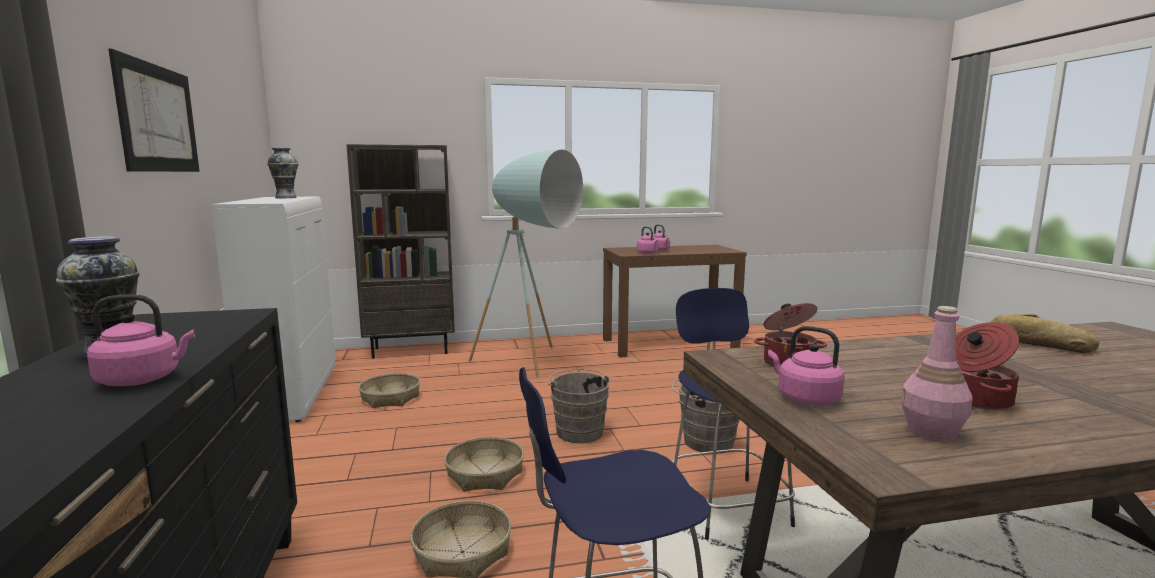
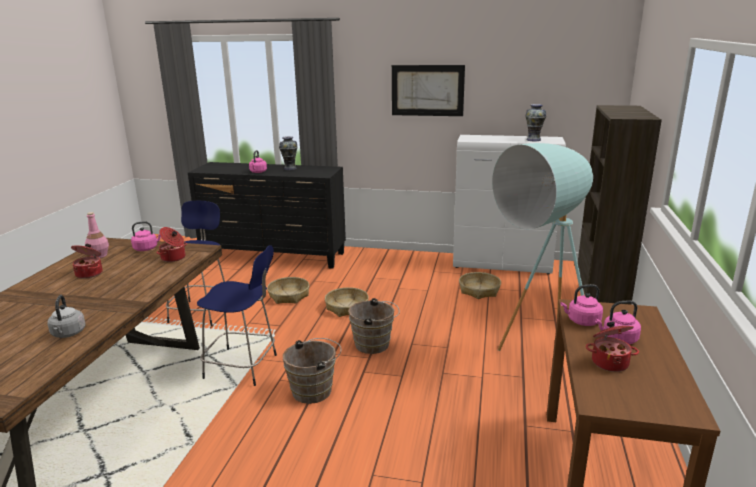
camera: 115 degrees right, 10 degrees up
bread [990,314,1099,353] -> grey kettle [47,295,86,338]
none -> cooking pot [586,322,639,372]

